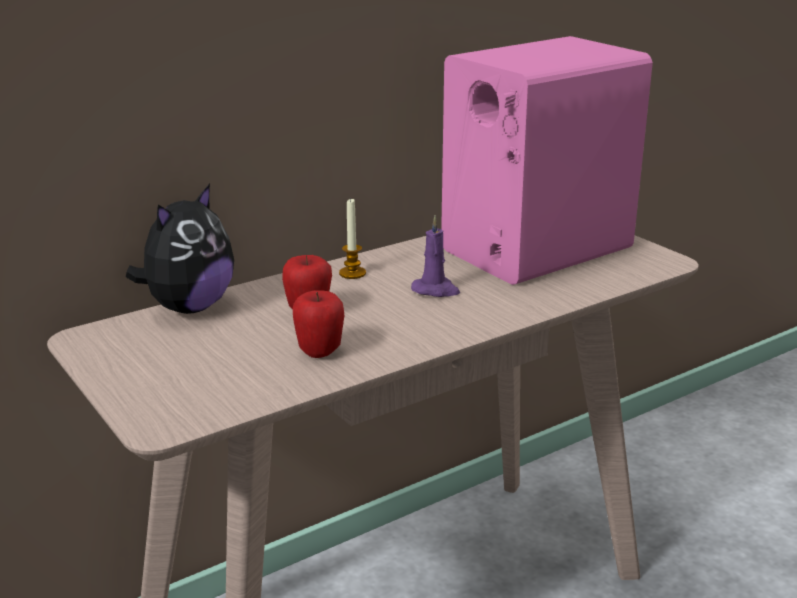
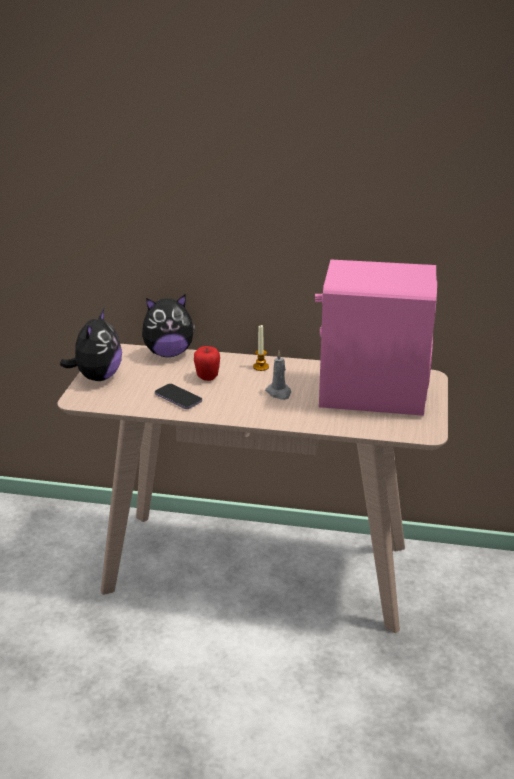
camera: 45 degrees right, 5 degrees up
apple [293,290,344,358] -> phone [155,384,202,409]
purple candle [411,215,460,297] -> grey candle [265,351,291,400]
none -> plush toy [60,309,122,381]

